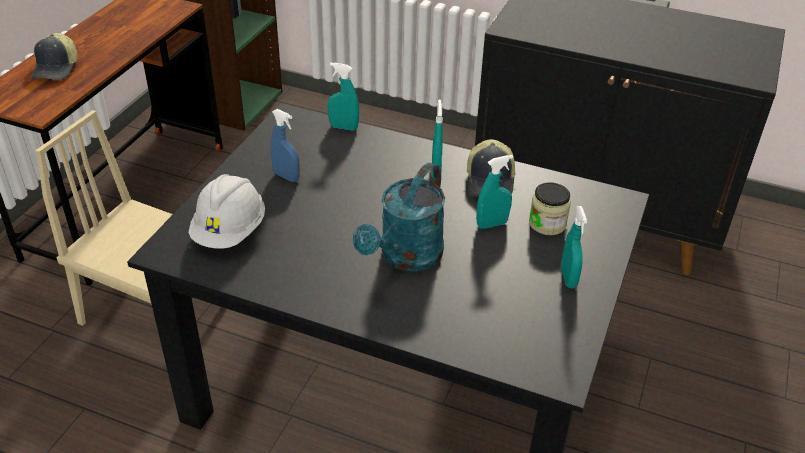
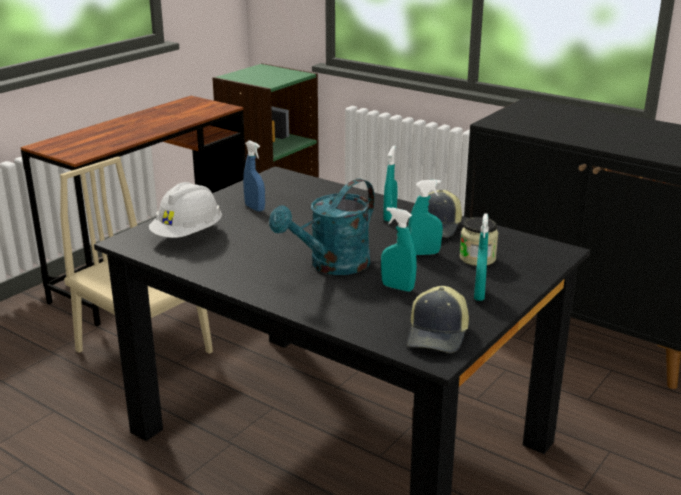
camera: 15 degrees right, 15 degrees down
cap [31,33,78,80] -> cap moved to [407,286,469,353]
turquoise spray bottle [328,62,359,131] -> turquoise spray bottle moved to [381,207,417,292]

